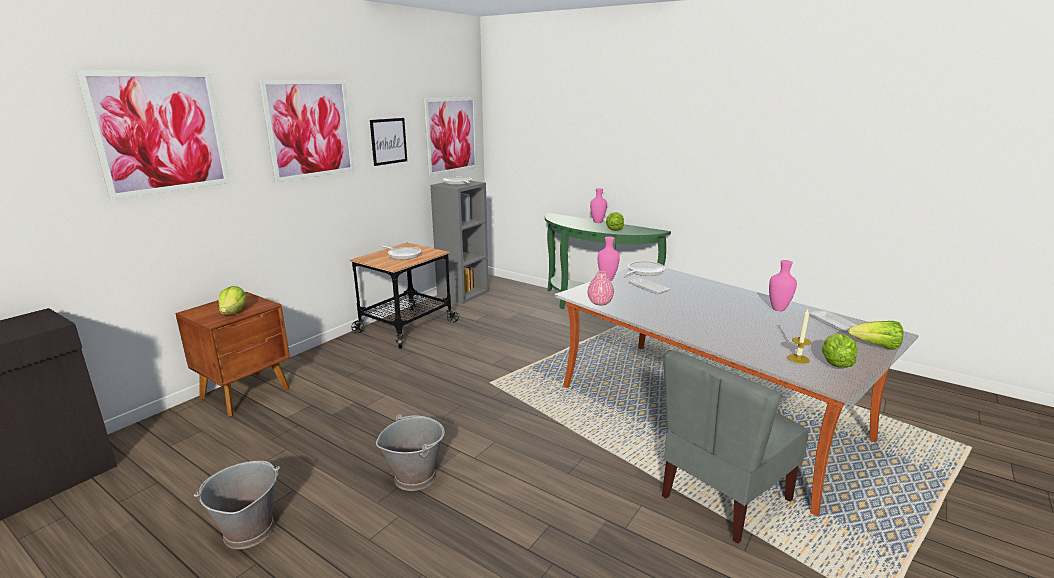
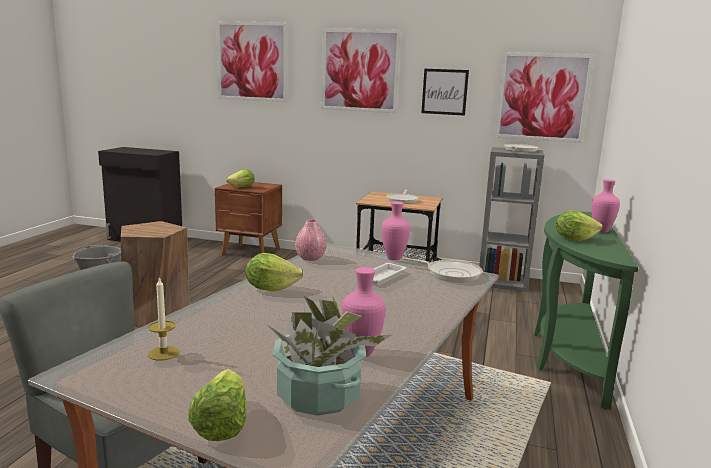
camera: 70 degrees right, 5 degrees down
grey bucket [376,414,445,491] -> brown stool [121,221,189,328]
white tray [810,310,856,333] -> potted plant [268,293,391,416]
lettuce [822,334,857,367] -> lettuce moved to [246,253,304,291]

